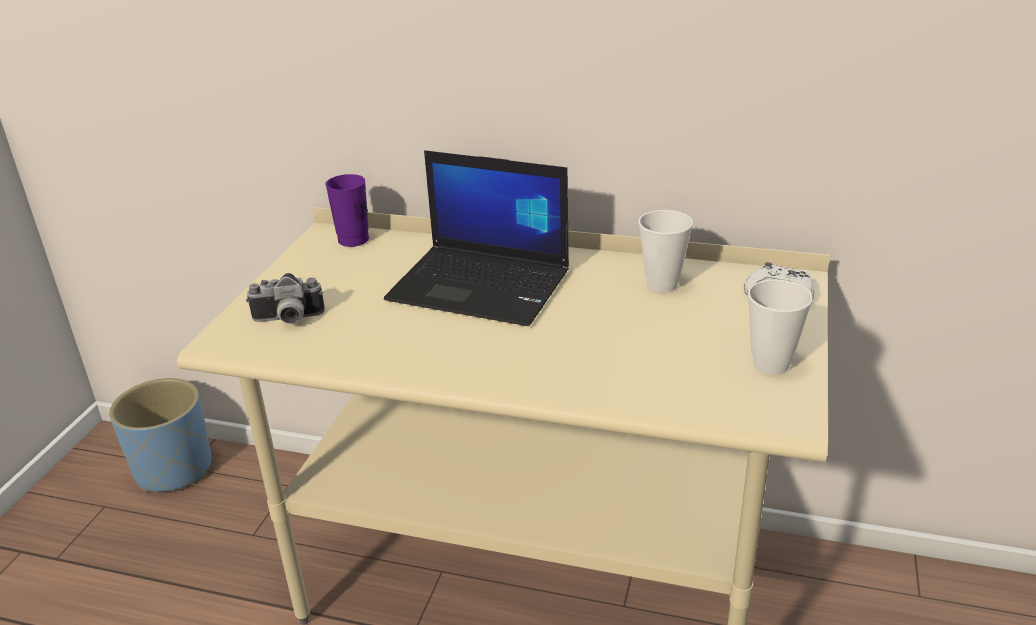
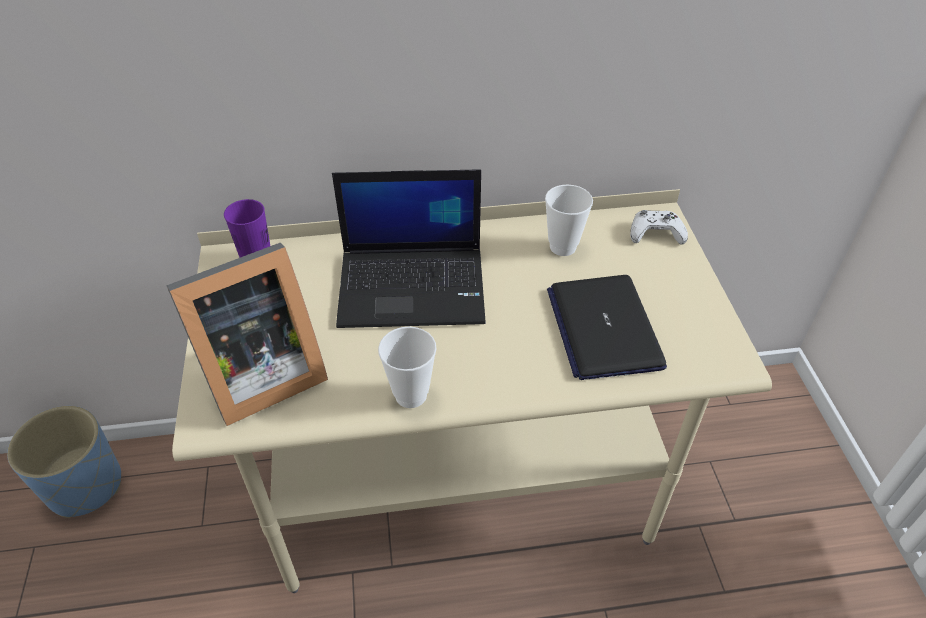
camera: 25 degrees left, 15 degrees up
camera [246,273,325,324] -> picture frame [166,243,328,426]
cup [748,279,813,375] -> cup moved to [378,327,437,408]
none -> laptop [547,275,667,380]

